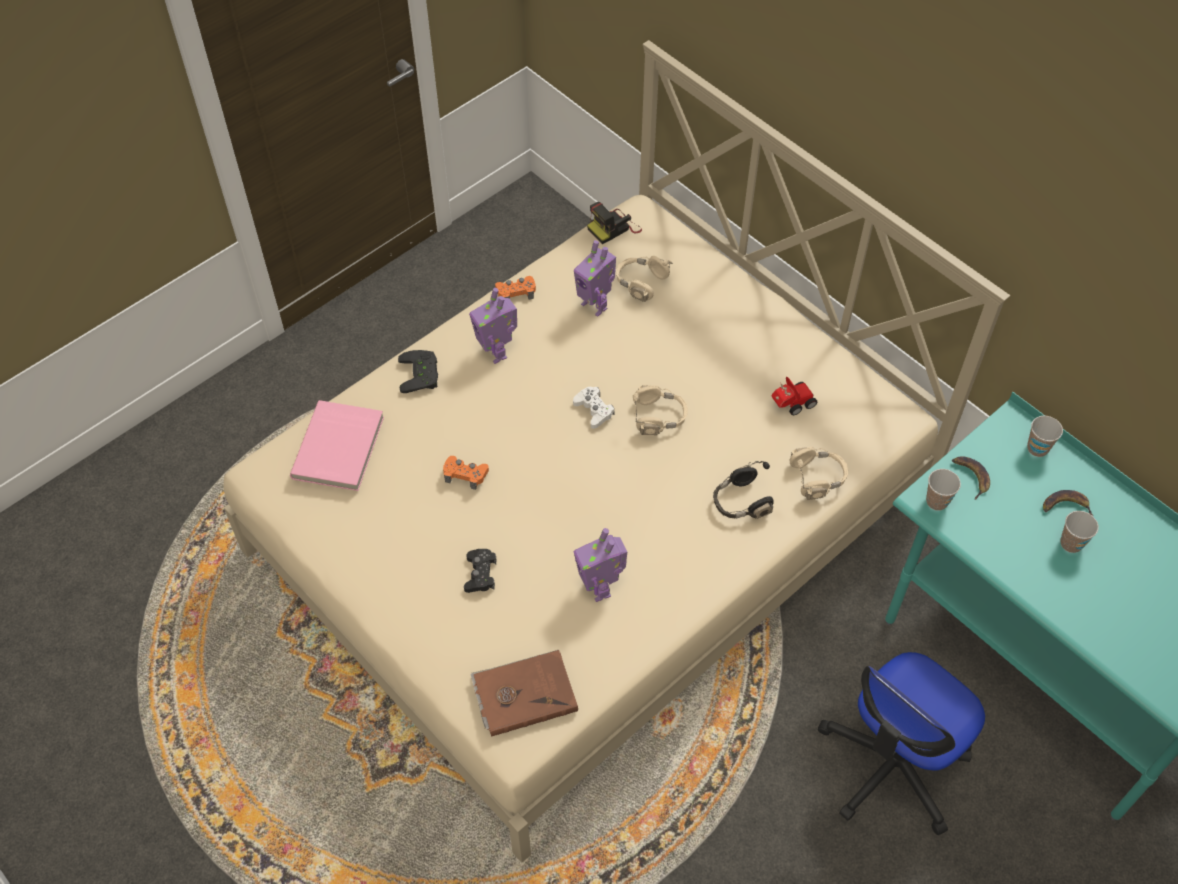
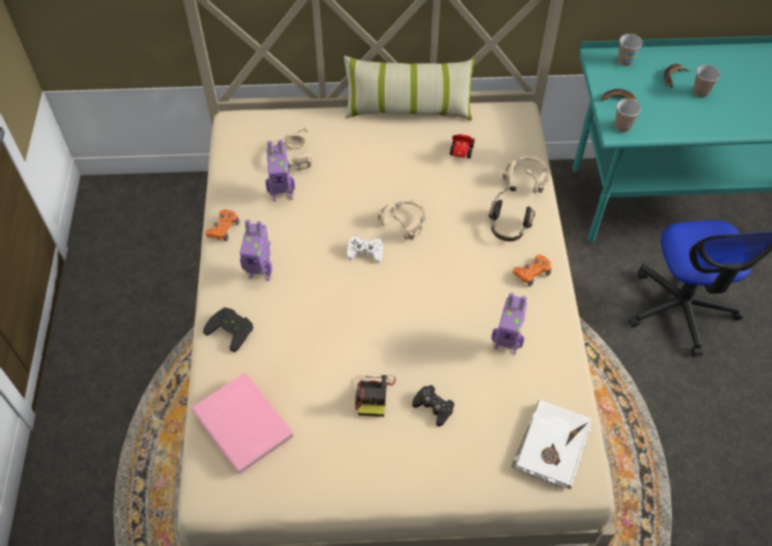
camera: 50 degrees left, 0 degrees up
orange game controller [443,456,489,490] -> orange game controller moved to [513,255,551,287]
brown book [470,650,578,737] -> white book [511,400,592,490]
camera [587,202,642,244] -> camera moved to [355,375,396,417]
none -> pillow [344,56,475,120]

